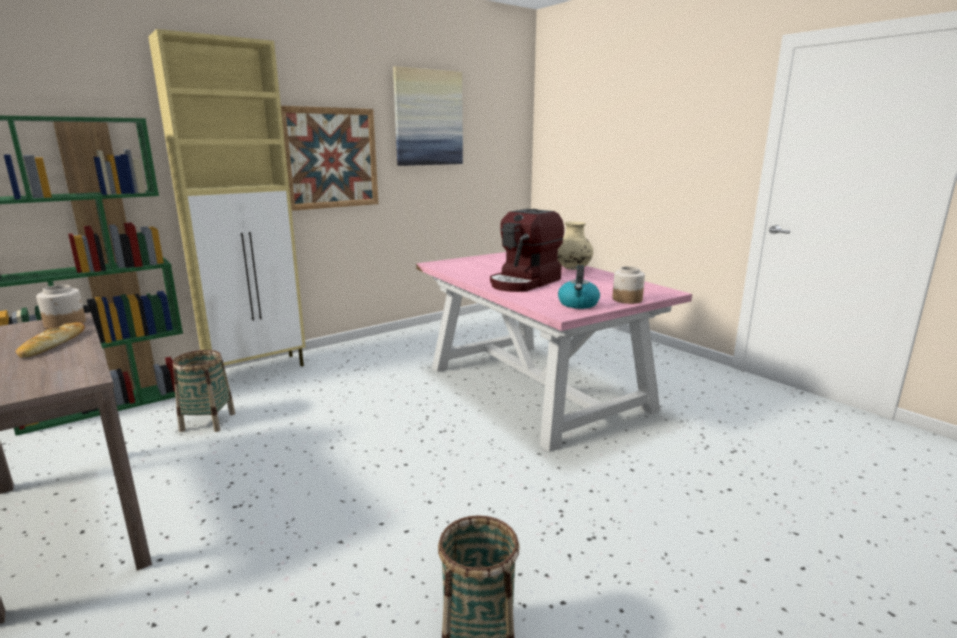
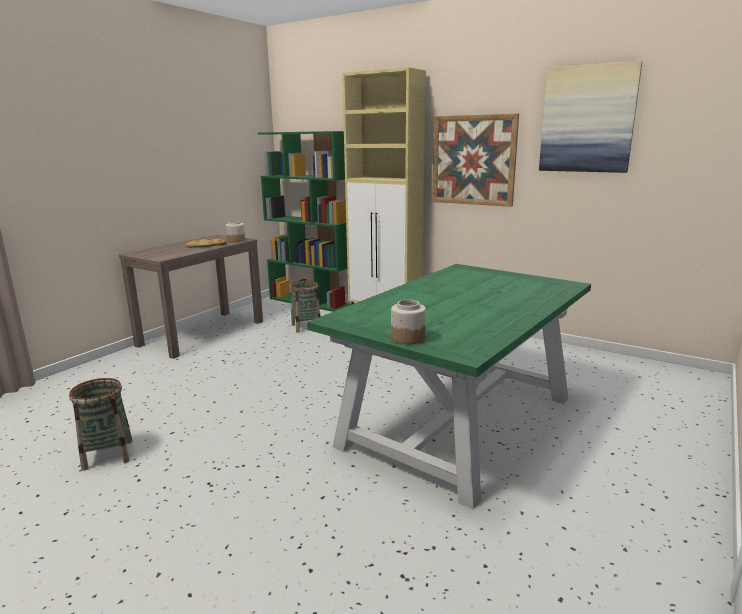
camera: 70 degrees right, 0 degrees up
pink dining table [416,252,692,452] -> green dining table [307,264,591,510]
coffee machine [490,209,564,292] -> none
beige vase [557,221,593,270] -> none
kettle [558,265,600,309] -> none

